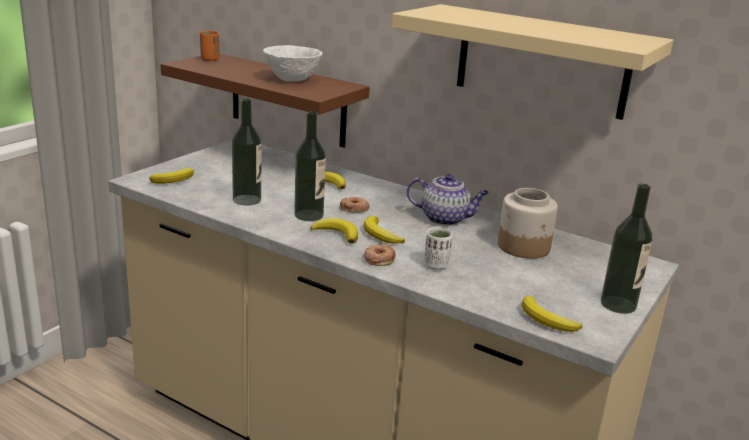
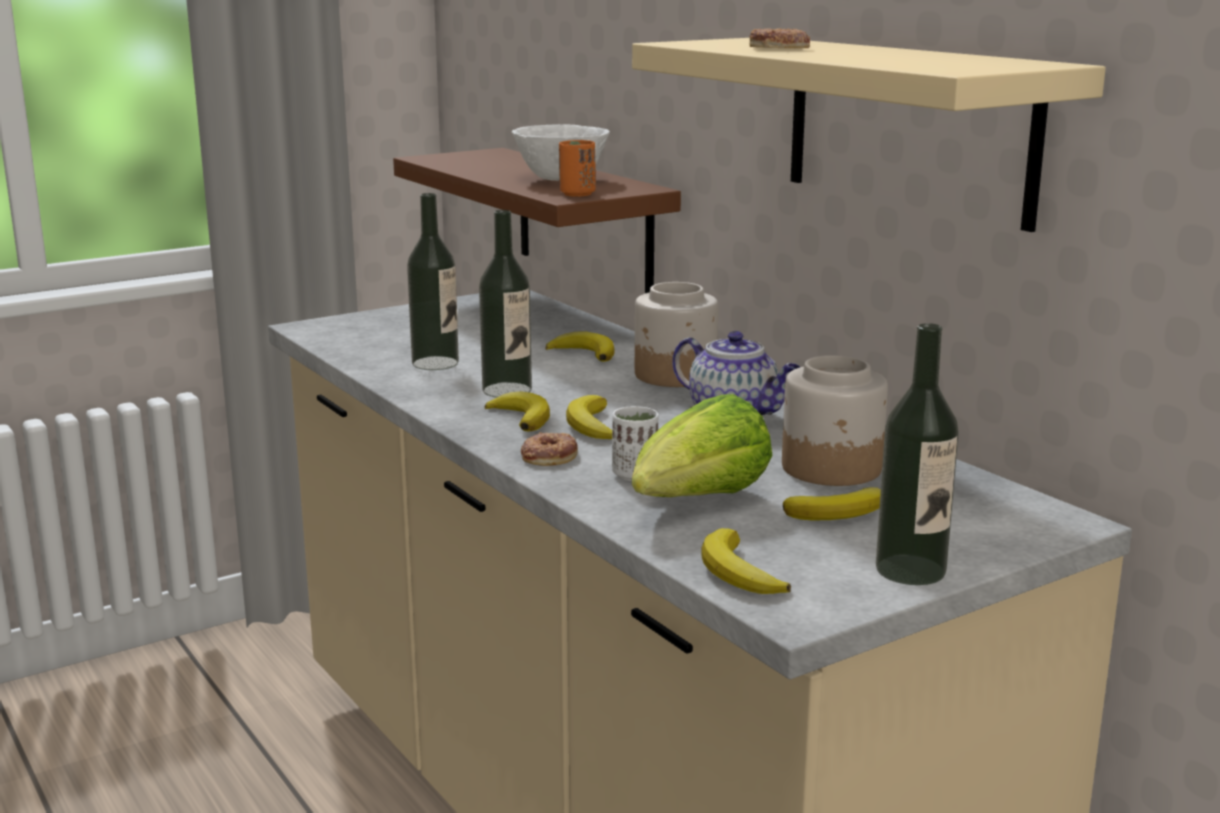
camera: 25 degrees right, 5 degrees down
banana [149,168,194,184] -> banana moved to [783,487,881,521]
orange cup [200,31,220,61] -> orange cup moved to [559,140,596,197]
donut [340,197,369,213] -> donut moved to [749,28,810,48]
none -> lettuce [632,394,772,497]
none -> jar [635,282,718,387]

